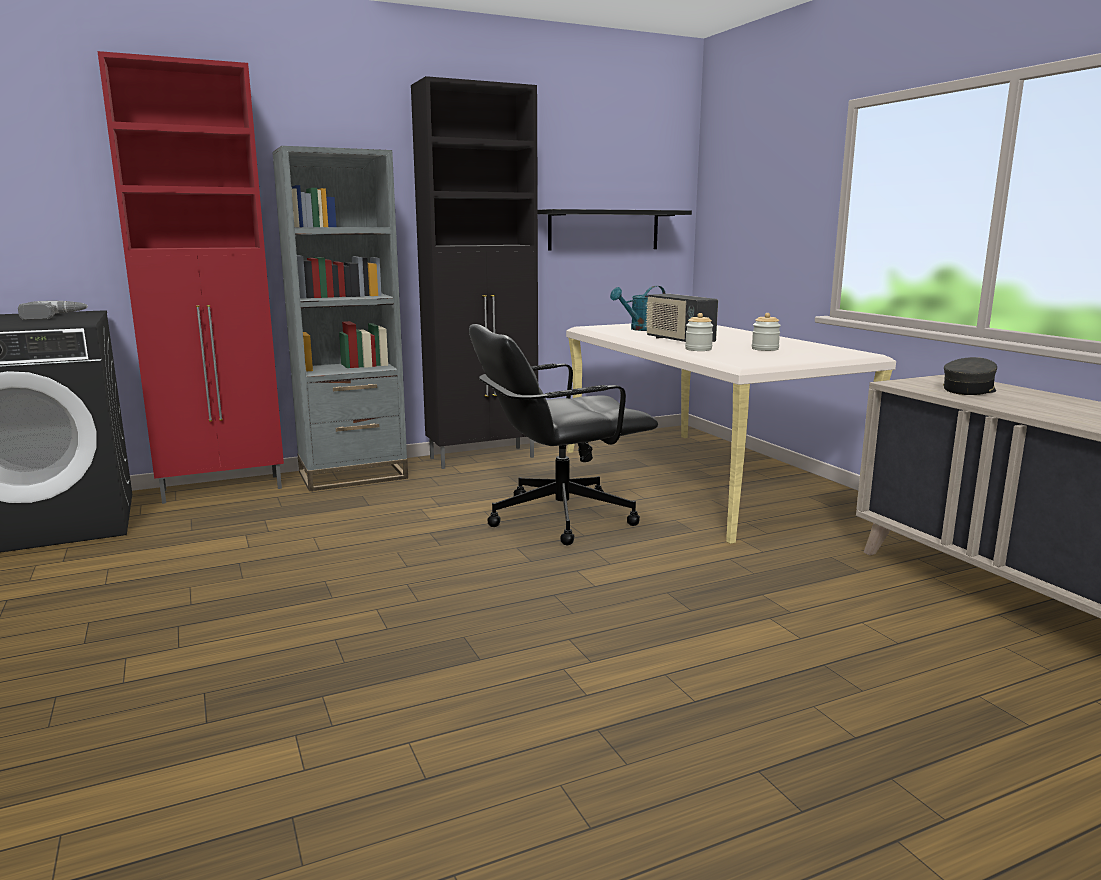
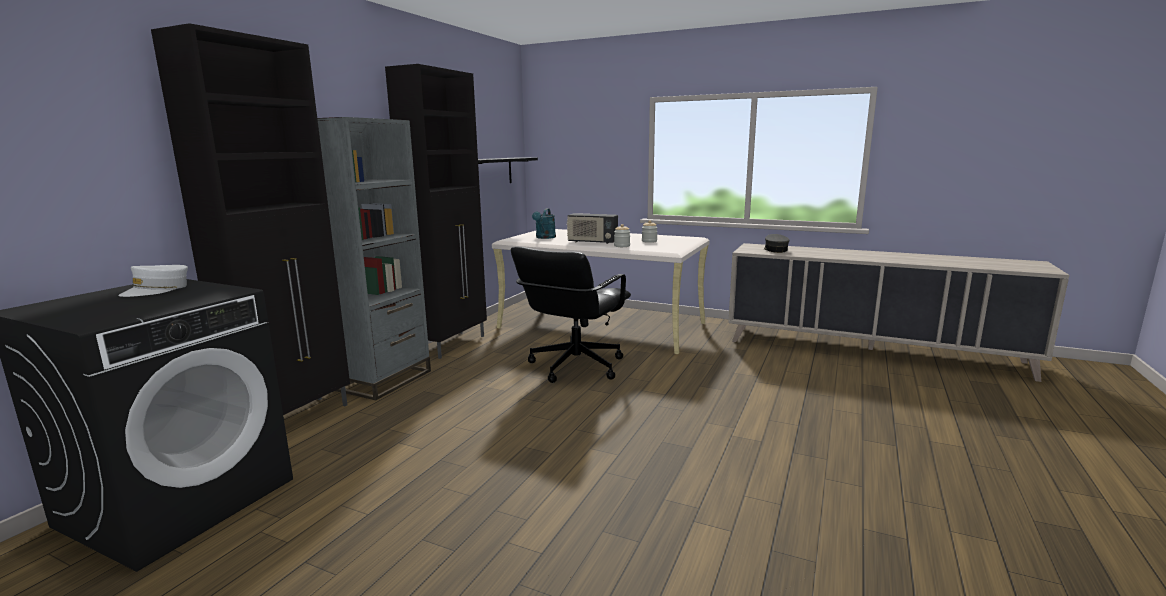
camera: 40 degrees left, 0 degrees up
power drill [18,301,88,320] -> white cap [118,265,188,297]
red cabinet [97,51,284,504] -> black cabinet [151,23,350,415]

